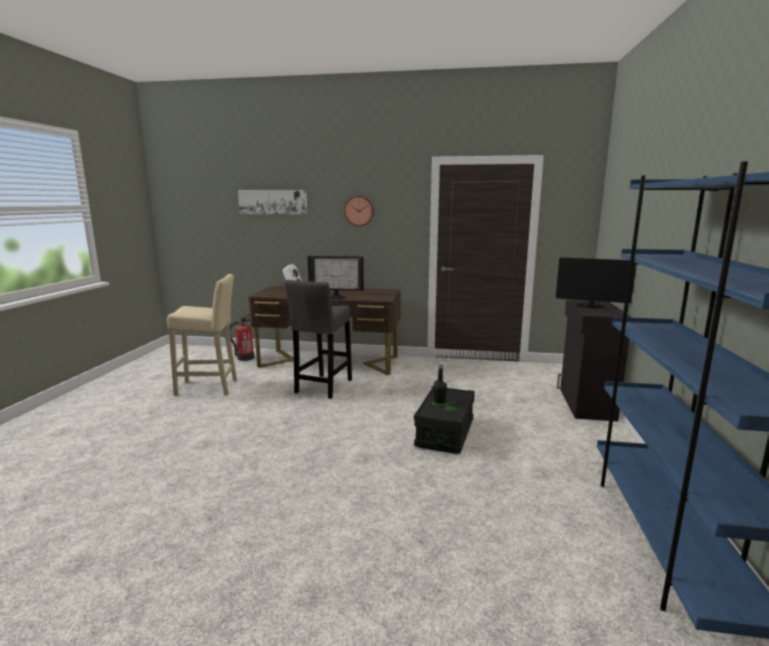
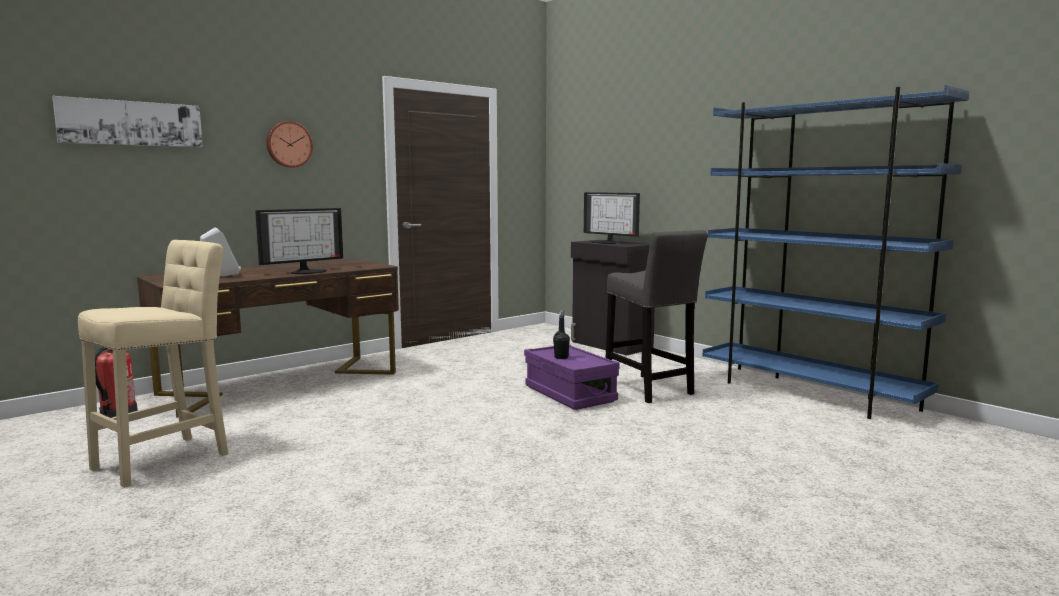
camera: 50 degrees left, 5 degrees down
grey stool [285,280,352,399] -> grey stool moved to [606,230,708,403]
black storage box [414,386,475,454] -> purple storage box [524,344,620,410]
monitor [556,257,636,308] -> monitor turned 105 degrees counterclockwise [584,192,640,244]

